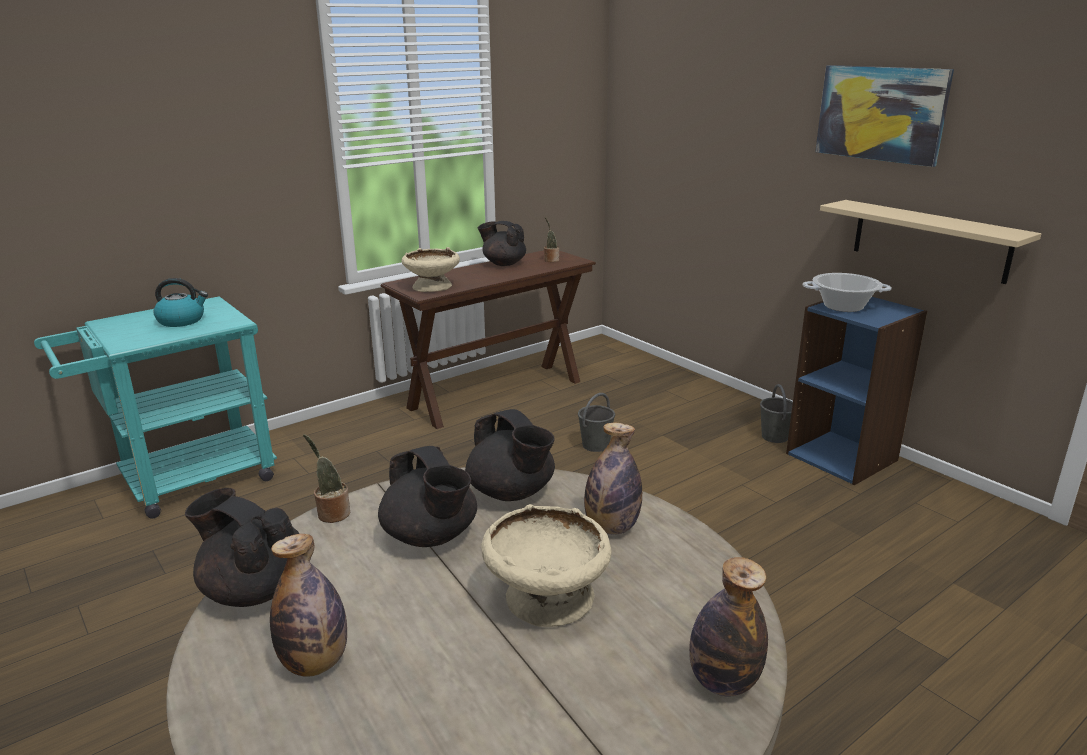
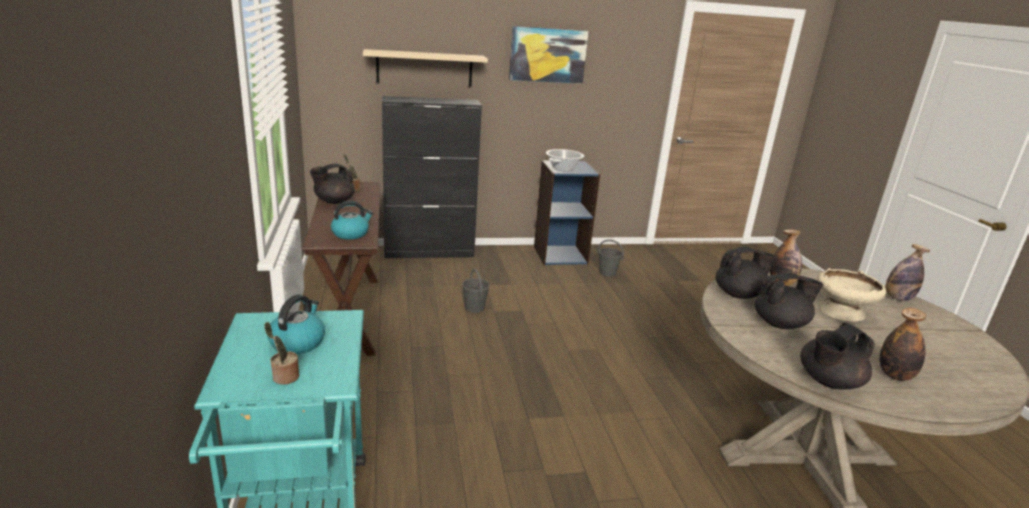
camera: 65 degrees left, 0 degrees up
potted plant [303,434,350,523] -> potted plant moved to [264,322,299,385]
beige bowl [402,247,460,292] -> kettle [331,201,373,240]
grey bucket [760,384,793,443] -> grey bucket moved to [597,239,624,277]
beige shelf [820,200,1041,284] -> beige shelf moved to [363,49,488,87]
none -> black cabinet [382,96,482,258]

